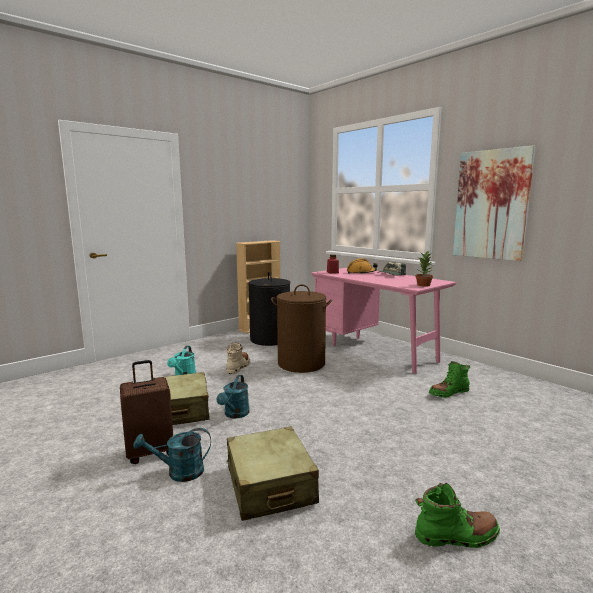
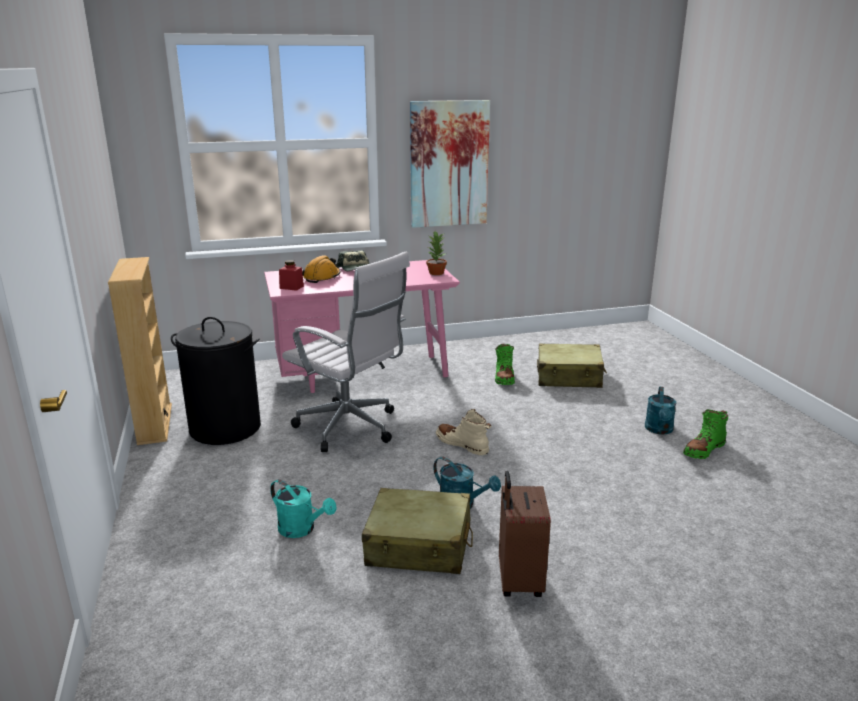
camera: 65 degrees left, 10 degrees up
turquoise watering can [133,428,211,482] -> turquoise watering can moved to [645,387,676,435]
beige boot [226,342,250,374] -> beige boot moved to [436,409,491,455]
beige suitcase [227,426,319,521] -> beige suitcase moved to [537,344,607,388]
brown laundry basket [271,284,332,373] -> white office chair [282,251,410,452]
green boot [415,483,500,548] -> green boot turned 150 degrees counterclockwise [683,409,728,459]

